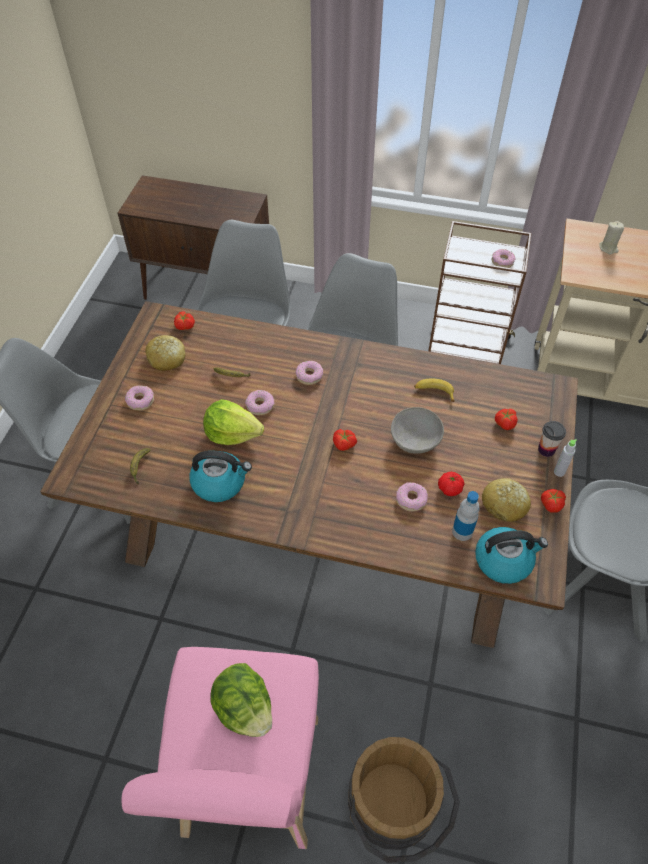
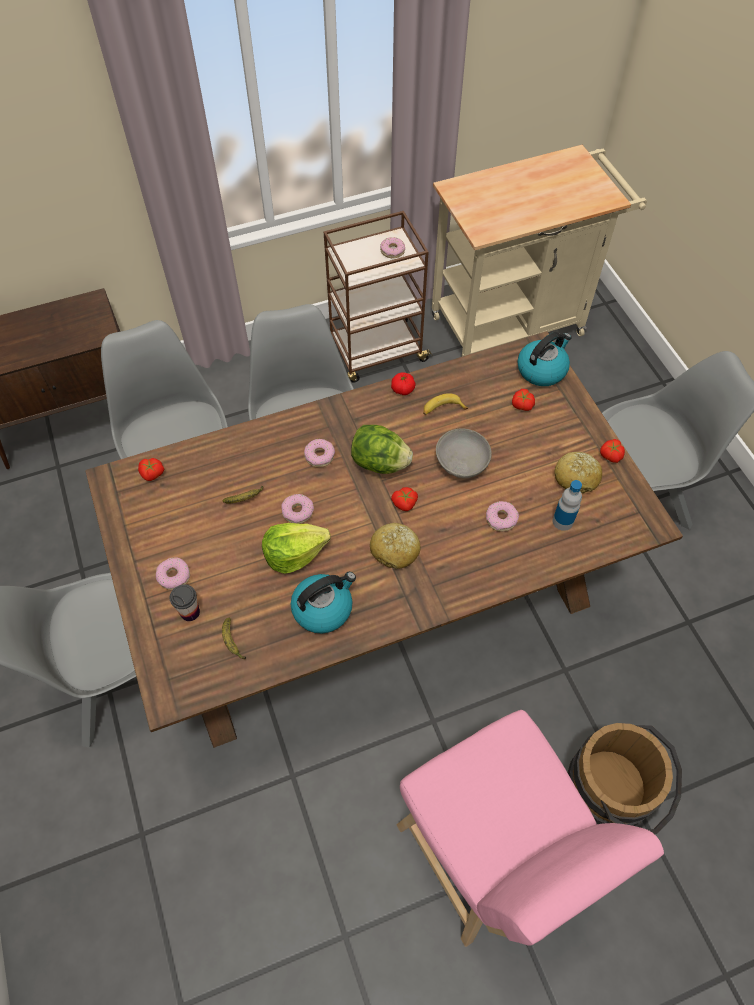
camera: 35 degrees left, 5 degrees up
bread [145,335,185,371] -> bread moved to [370,523,420,569]
lettuce [210,663,272,737] -> lettuce moved to [351,425,413,474]
tomato [438,472,465,496] -> tomato moved to [391,372,416,395]
kettle [475,527,548,584] -> kettle moved to [517,332,572,386]
cup [538,421,566,457] -> cup moved to [170,584,200,621]
grey bottle [554,439,577,477] -> none
beige candle [599,221,624,254] -> none

